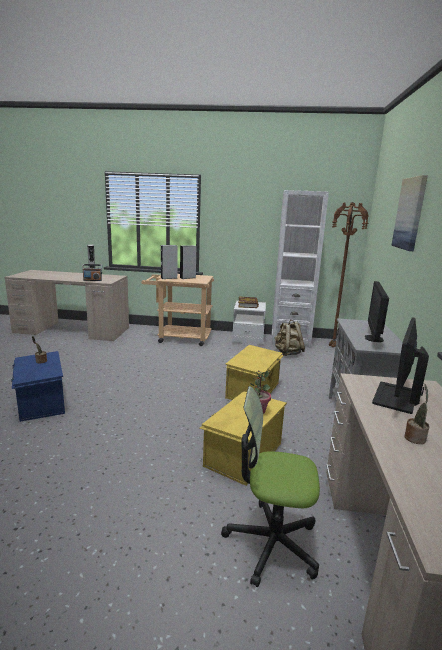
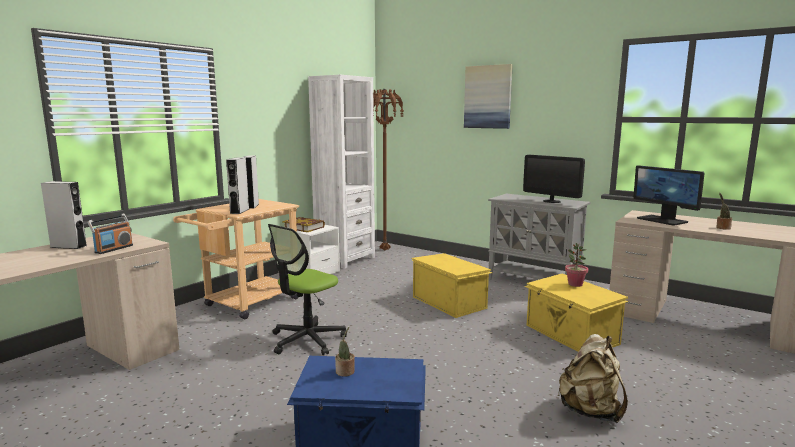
camera: 60 degrees left, 5 degrees down
office chair [221,386,320,587] -> office chair moved to [268,224,347,355]
beige backpack [274,320,305,356] -> beige backpack moved to [558,334,628,423]

